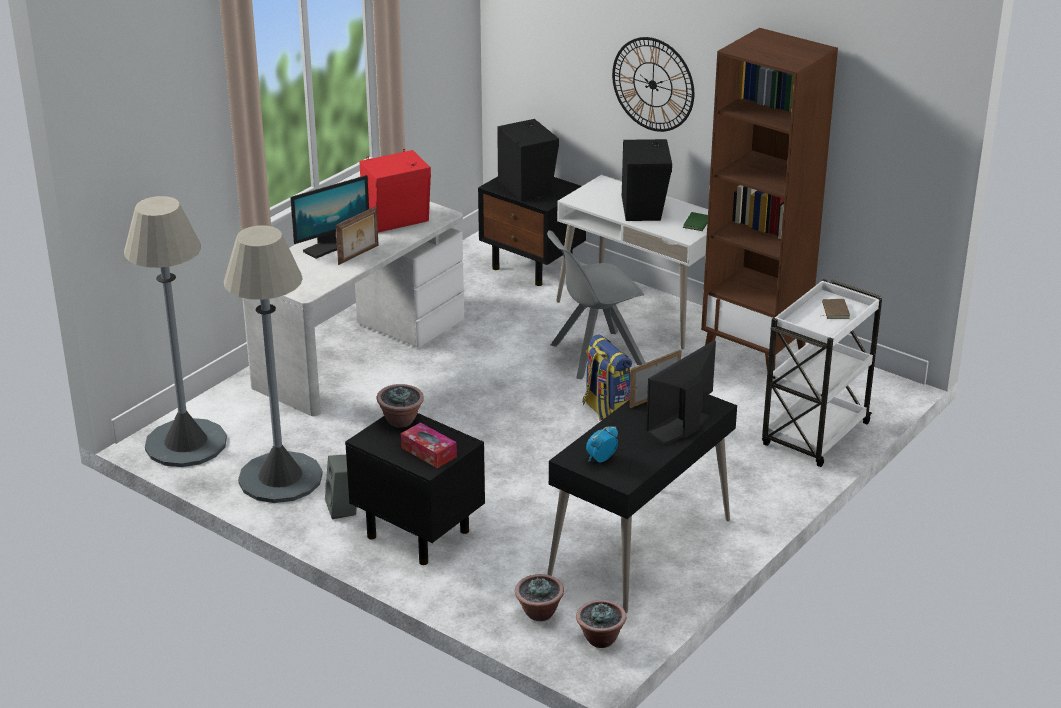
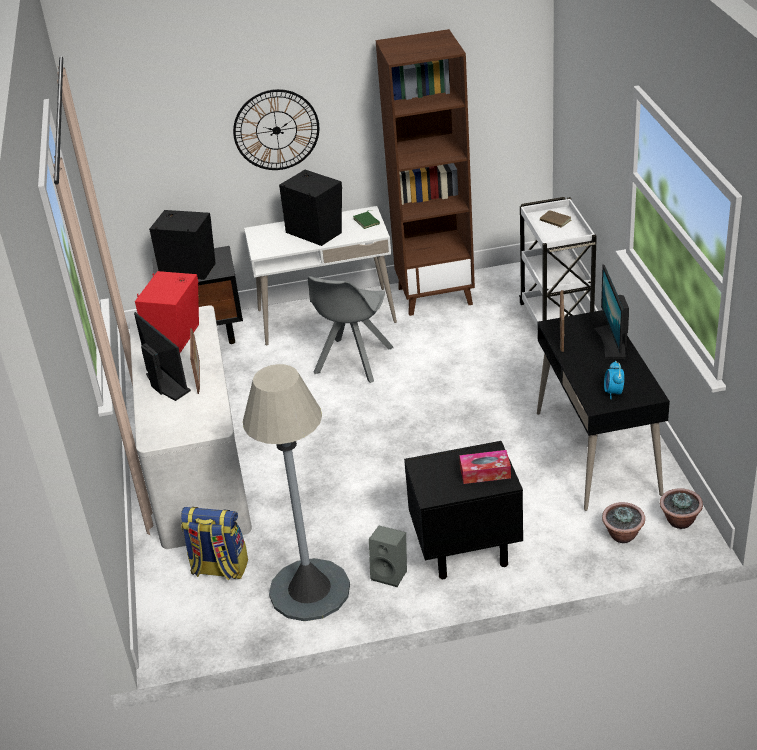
camera: 45 degrees left, 5 degrees up
grey floor lamp [124,196,227,467] -> none
monitor [290,175,369,259] -> monitor turned 45 degrees counterclockwise [134,312,191,401]
potted plant [377,384,424,428] -> none
backpack [582,334,632,421] -> backpack moved to [181,507,248,580]

